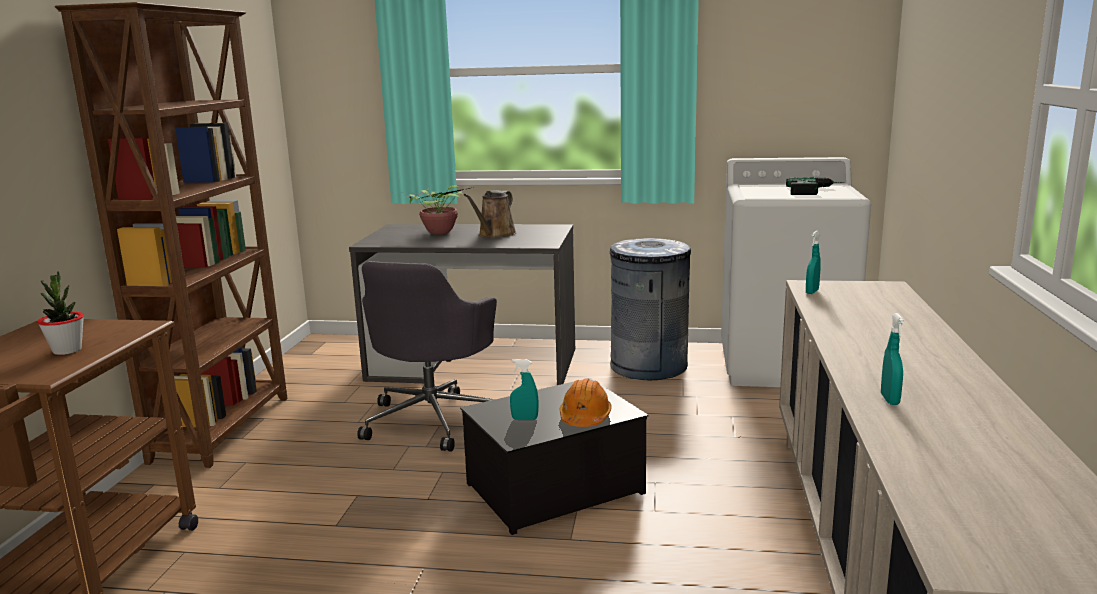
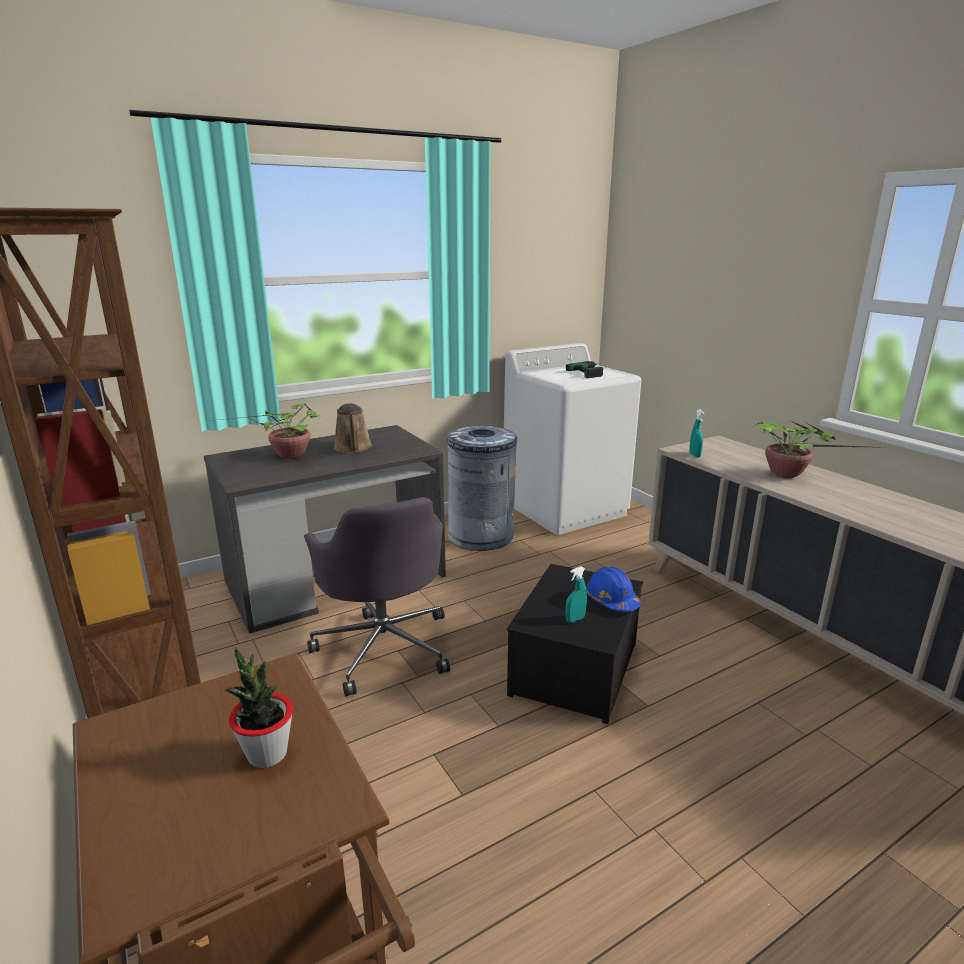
camera: 40 degrees left, 5 degrees up
orange hard hat [560,378,612,427] -> blue hard hat [586,567,641,612]
turquoise spray bottle [881,313,904,405] -> none
none -> potted plant [753,421,891,478]

